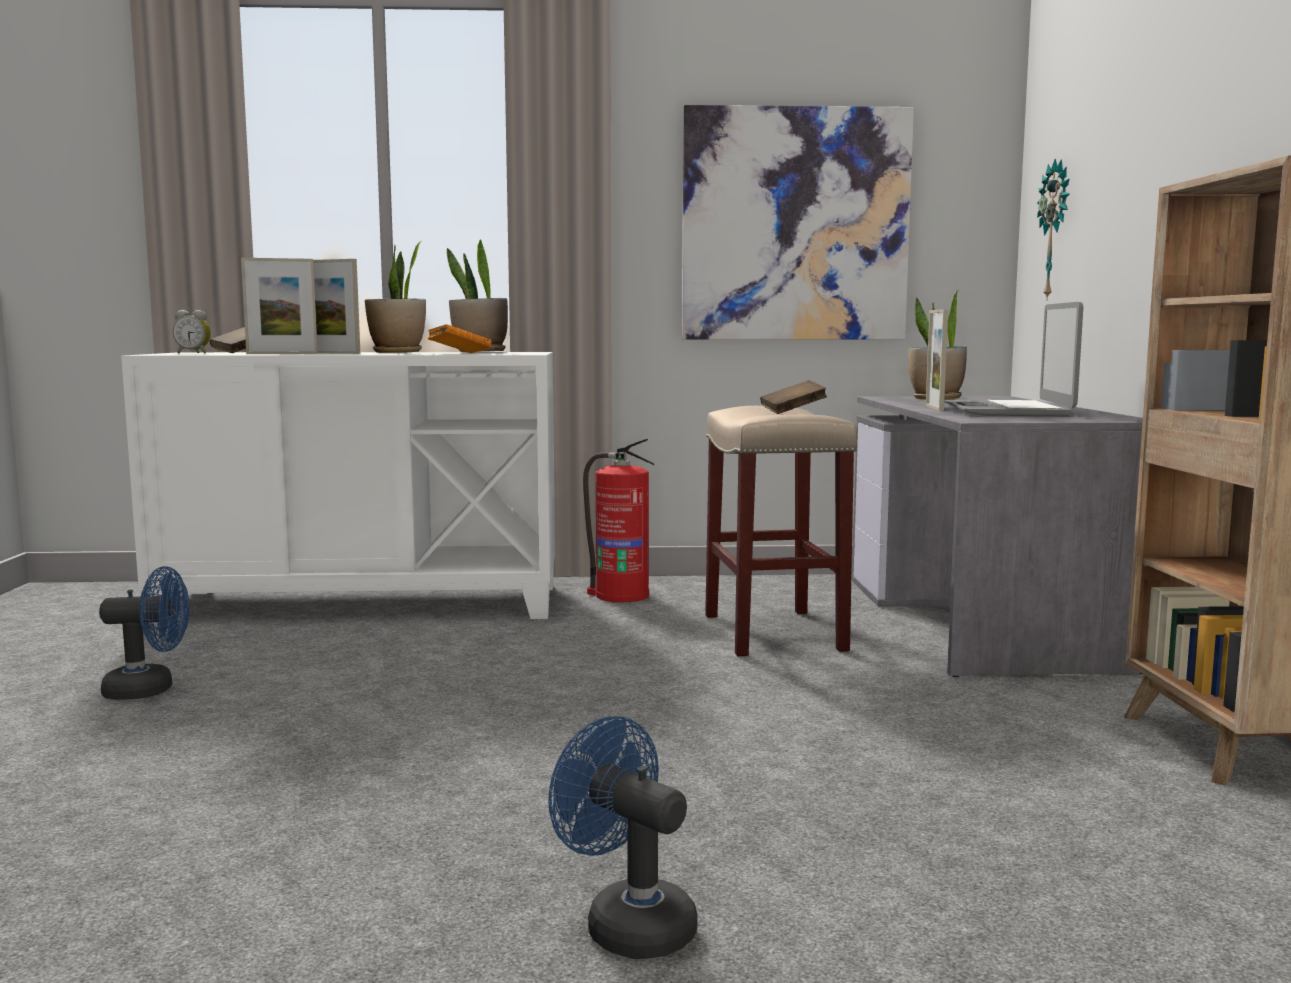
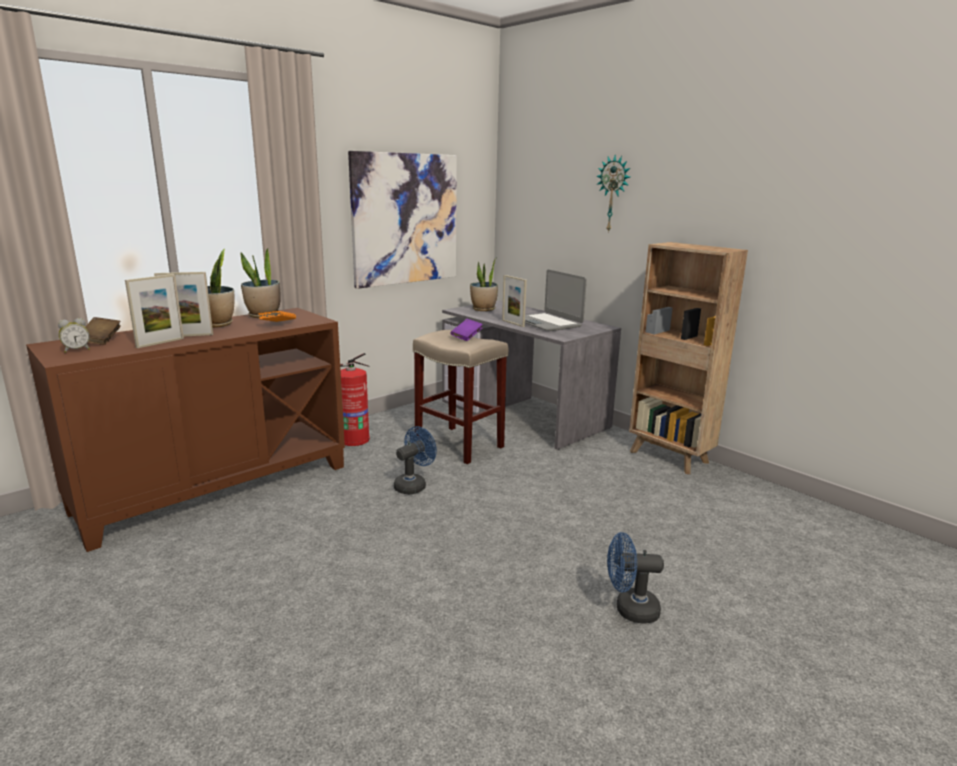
camera: 40 degrees left, 10 degrees up
blue fan [99,566,189,700] -> blue fan moved to [394,426,437,495]
white cabinet [121,352,555,624] -> brown cabinet [26,308,345,552]
brown book [760,380,827,414] -> purple book [451,319,483,341]
wall clock [1037,159,1069,298] -> wall clock moved to [596,155,630,233]

